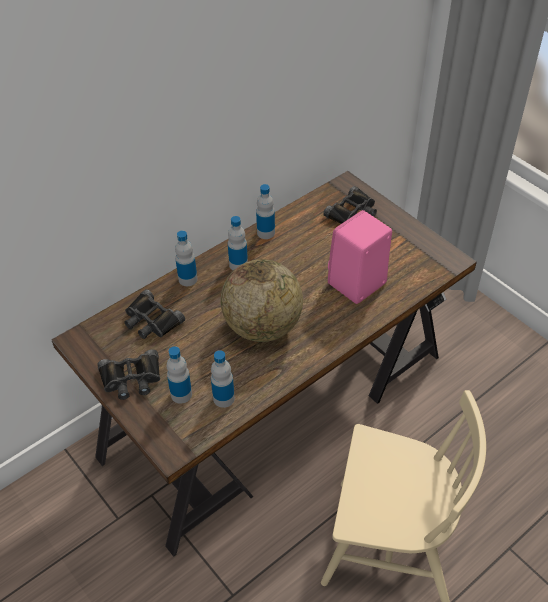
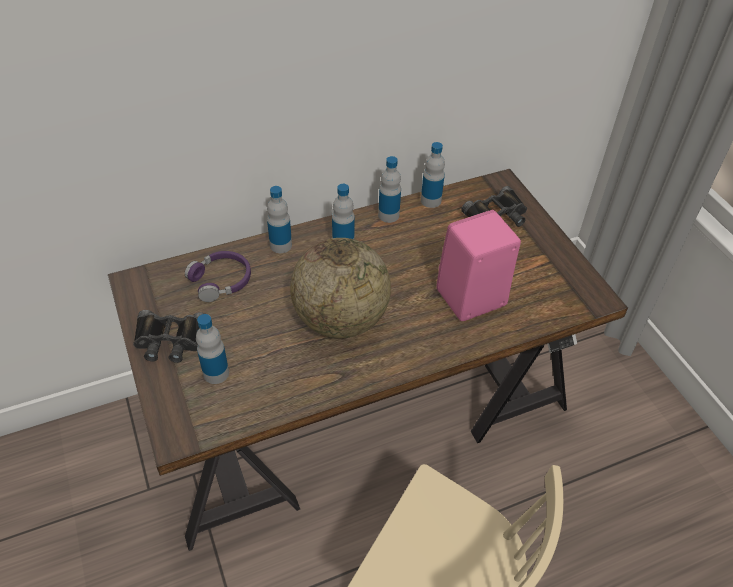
camera: 15 degrees right, 0 degrees up
black binoculars [125,289,185,339] -> purple headphones [185,251,251,302]
bottle [211,350,235,408] -> bottle moved to [421,142,445,208]

